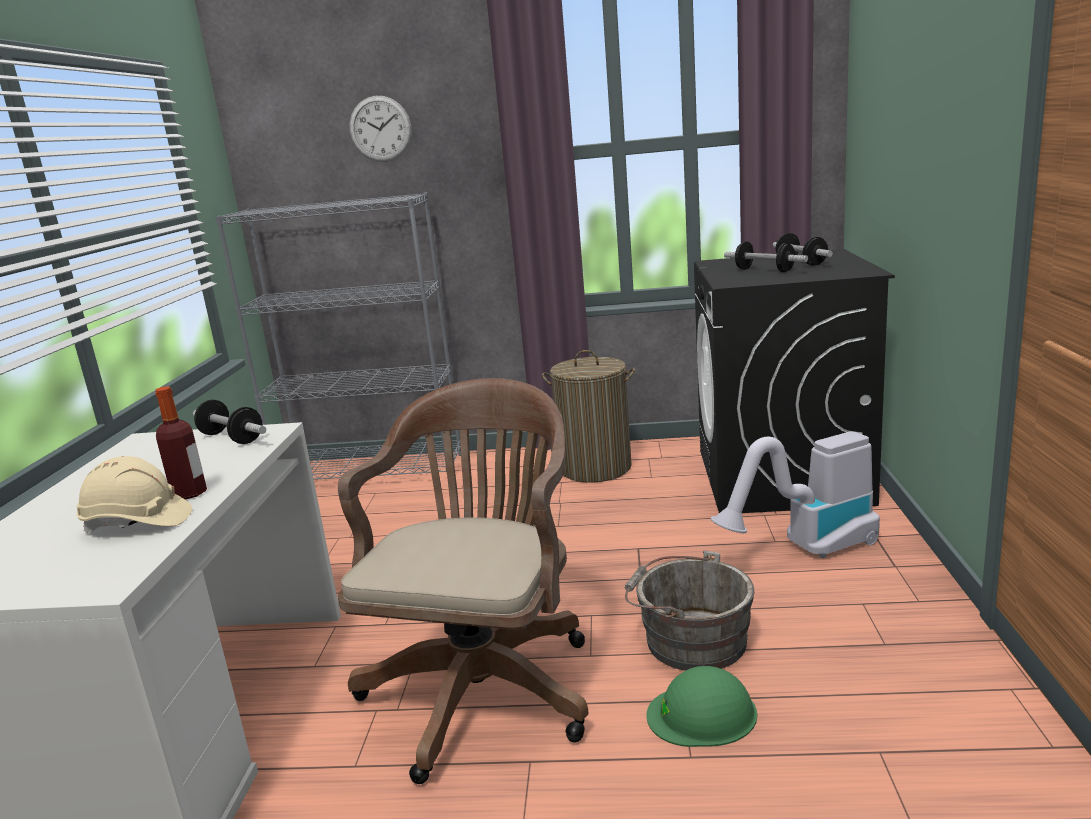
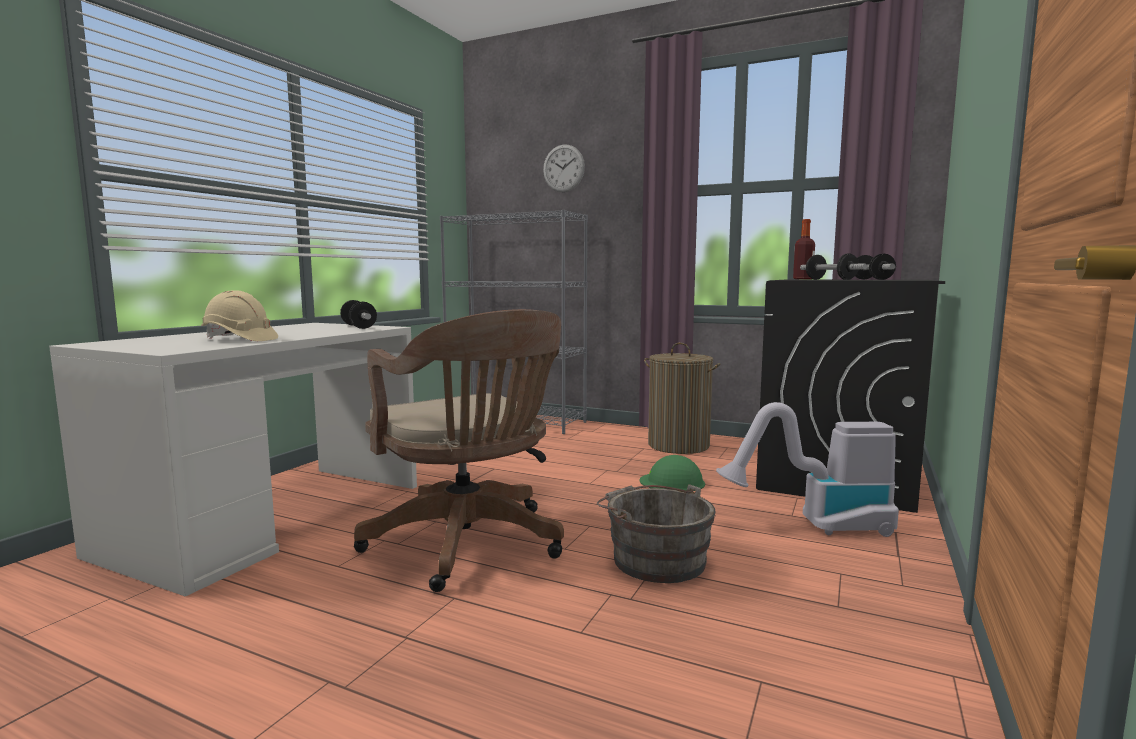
camera: 20 degrees right, 10 degrees down
bottle [155,386,207,499] -> bottle moved to [793,219,815,279]
brown office chair [337,378,589,784] -> brown office chair turned 105 degrees clockwise [354,309,564,592]
green hard hat [646,666,757,747] -> green hard hat moved to [640,455,705,491]

